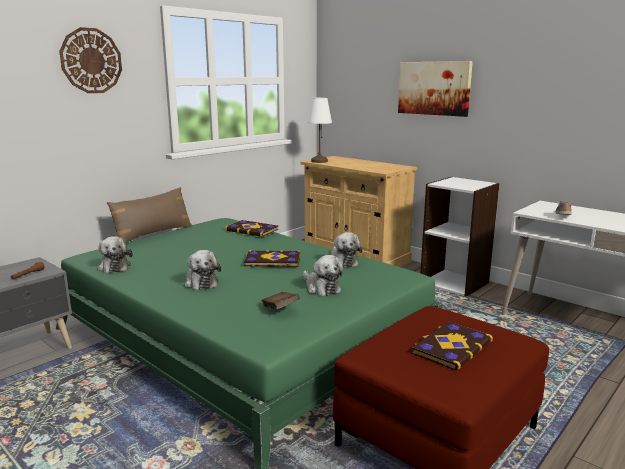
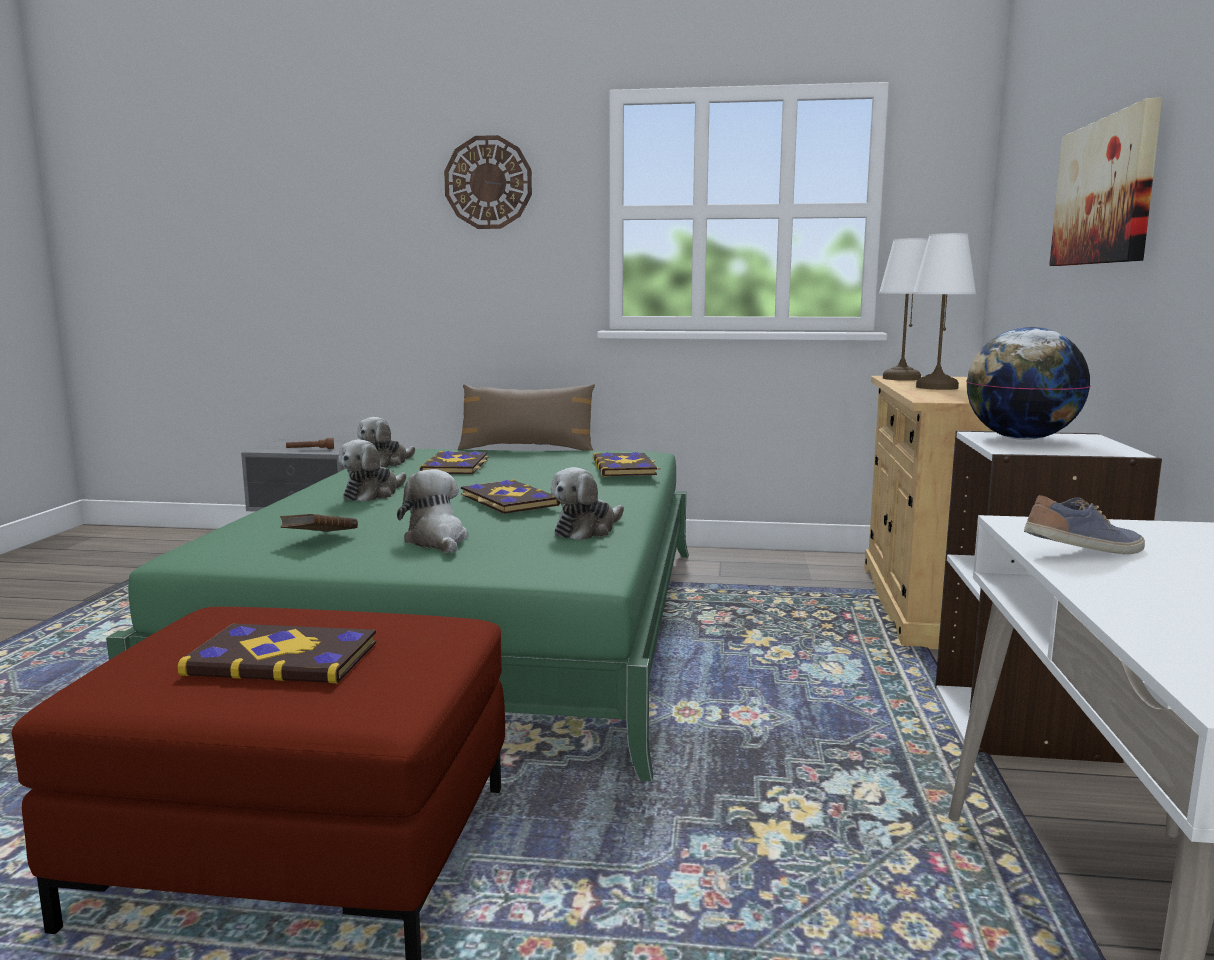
camera: 55 degrees right, 5 degrees down
plush toy [303,255,343,296] -> plush toy turned 135 degrees clockwise [397,469,468,554]
none -> book [419,451,489,474]
none -> white table lamp [913,233,976,390]
none -> globe [966,327,1090,440]

